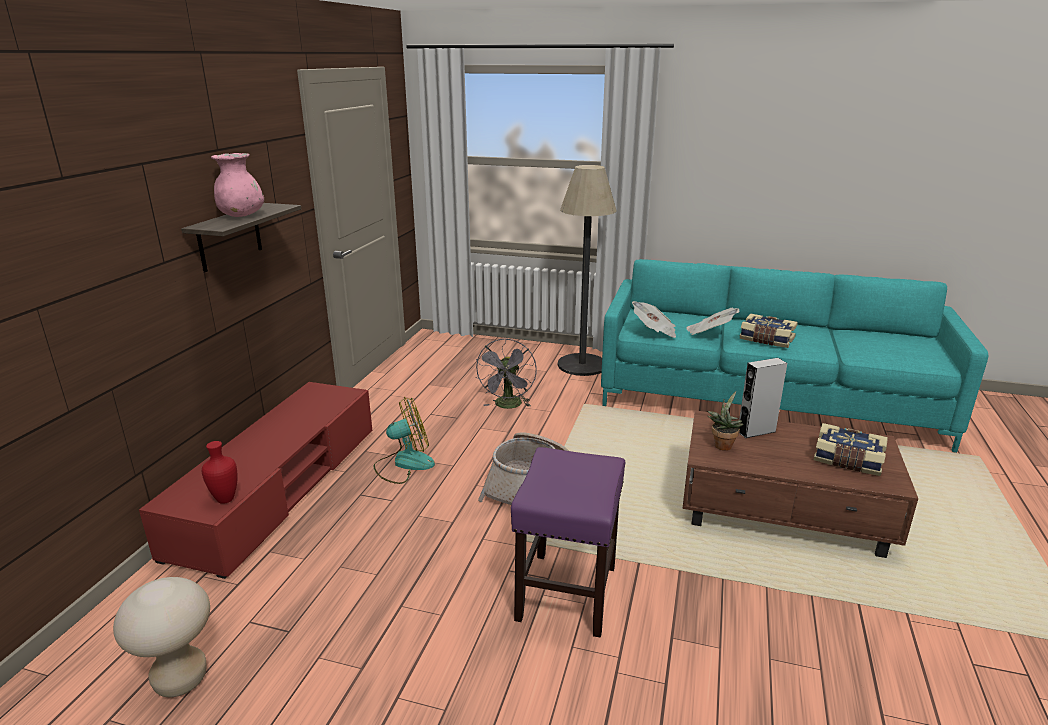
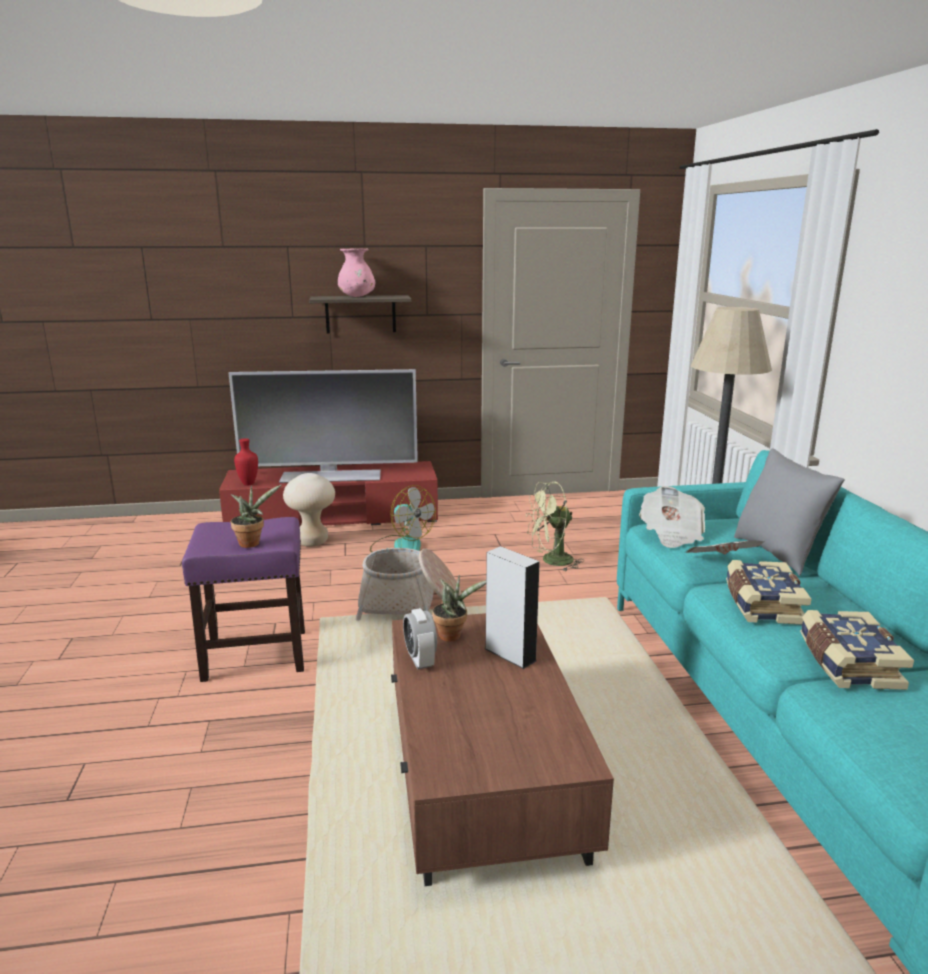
camera: 65 degrees right, 5 degrees down
beige stool [113,577,210,697] -> beige stool moved to [283,473,335,547]
grey fan [476,338,537,409] -> green fan [526,482,584,571]
book [814,423,888,476] -> book moved to [800,610,914,690]
none -> television [228,369,418,483]
none -> potted plant [231,485,281,548]
none -> alarm clock [403,608,437,669]
none -> grey pillow [734,448,845,576]

